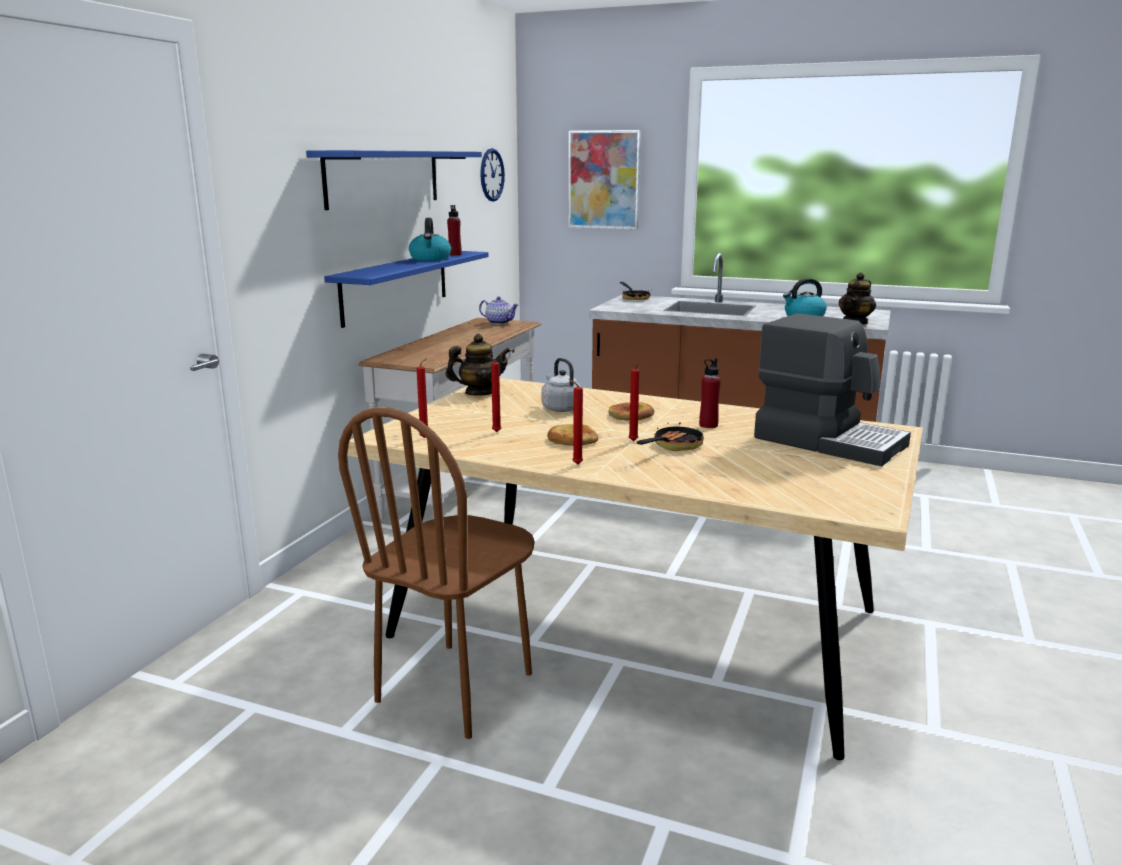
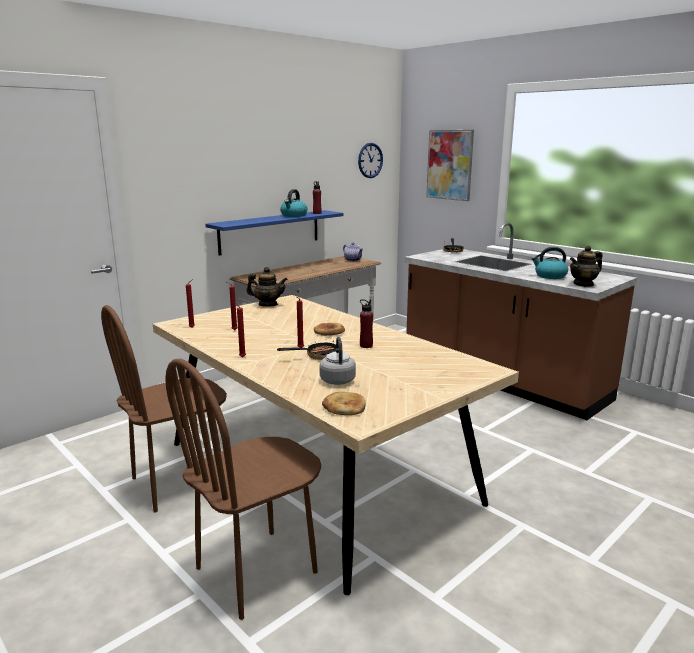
camera: 25 degrees right, 0 degrees up
blue shelf [306,150,482,210] -> none
grey kettle [542,358,582,412] -> grey kettle moved to [319,337,356,385]
bread [547,424,598,446] -> bread moved to [322,392,366,415]
coffee machine [754,313,911,466] -> none
none -> brown chair [165,359,321,620]

